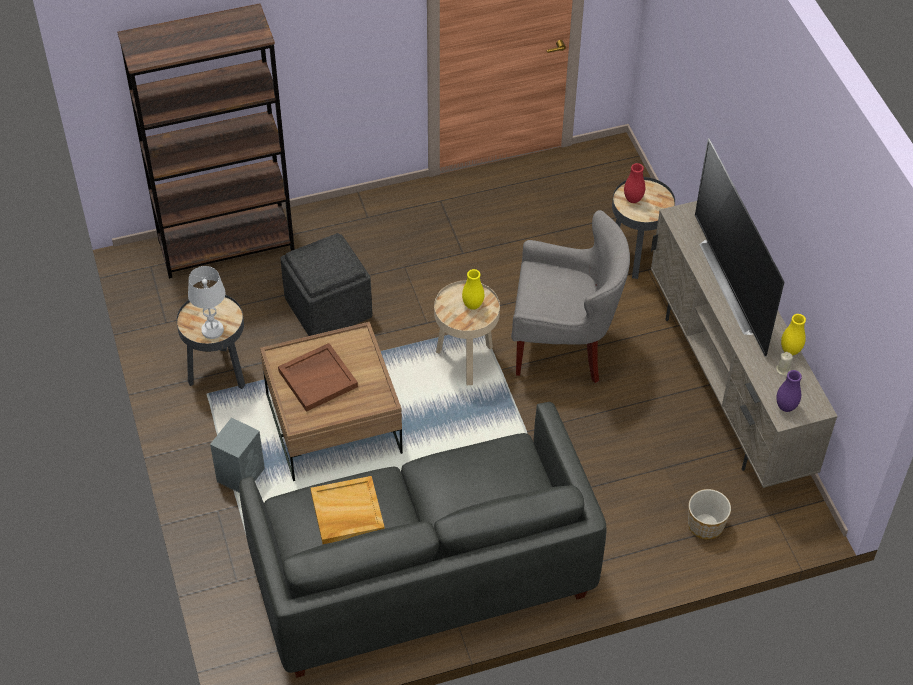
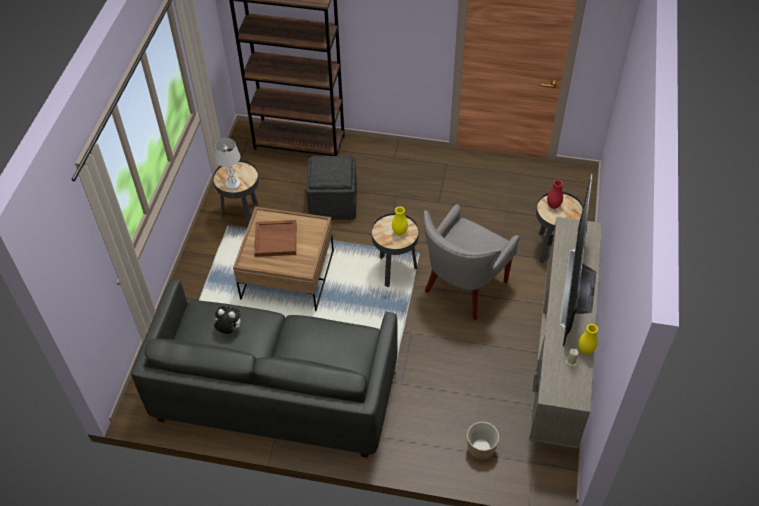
camera: 30 degrees right, 0 degrees up
grey speaker [210,417,265,493] -> none
beige tray [310,476,385,544] -> plush toy [214,306,241,334]
beige side table [434,280,500,385] -> black side table [371,213,419,287]
grey armchair [511,210,630,383] -> grey armchair turned 90 degrees clockwise [424,204,519,320]
purple vase [776,370,802,412] -> none

